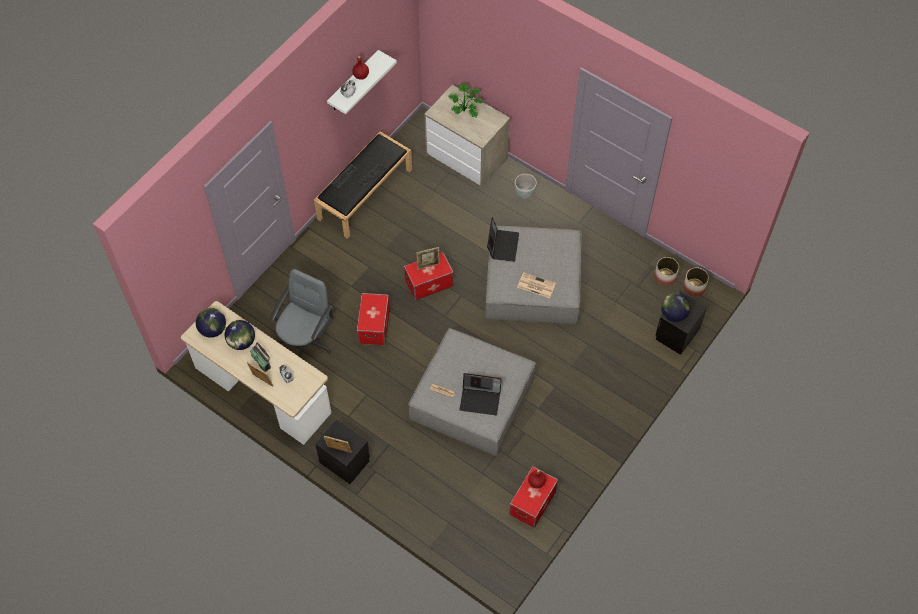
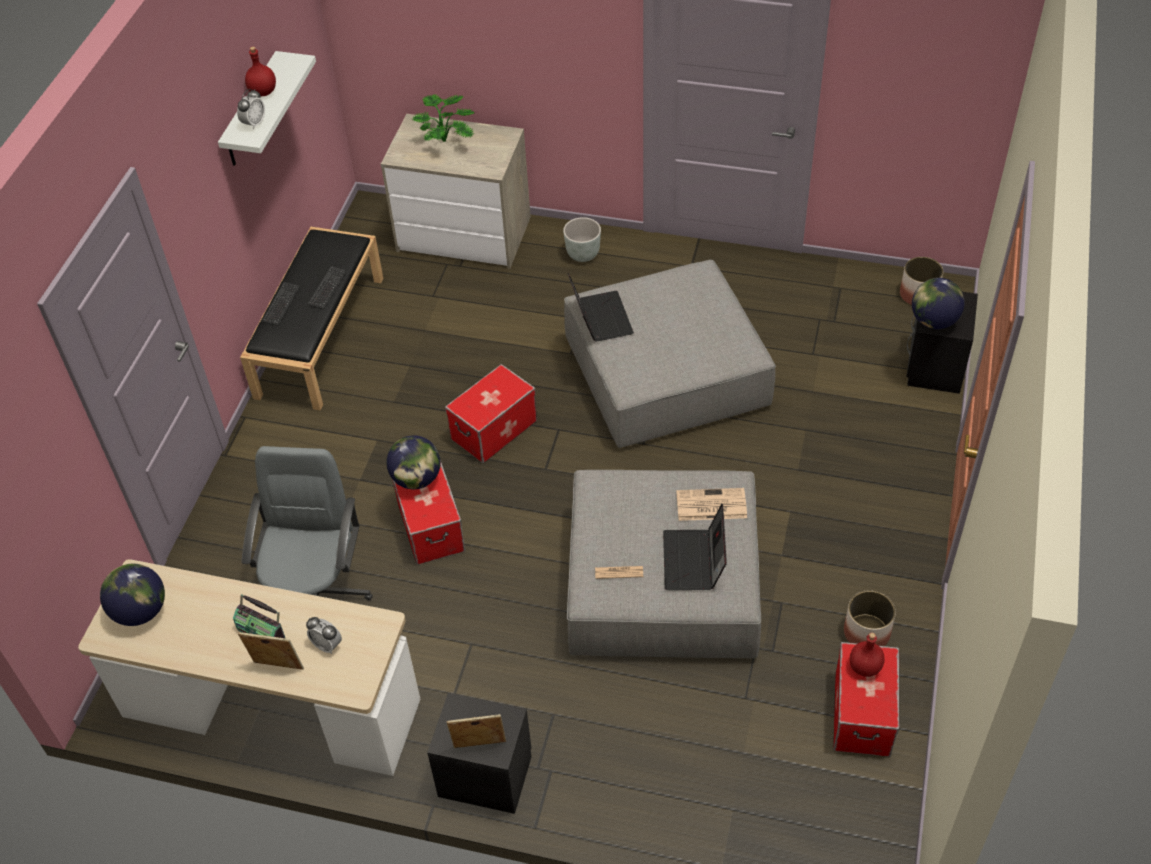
camera: 20 degrees left, 10 degrees down
globe [225,320,255,350] -> globe moved to [386,436,441,489]
picture frame [416,247,440,270] -> none
laptop [459,373,502,415] -> laptop turned 105 degrees clockwise [663,503,727,590]
newspaper [517,272,556,298] -> newspaper moved to [676,488,747,521]
planter [654,257,679,286] -> planter moved to [844,590,896,646]

